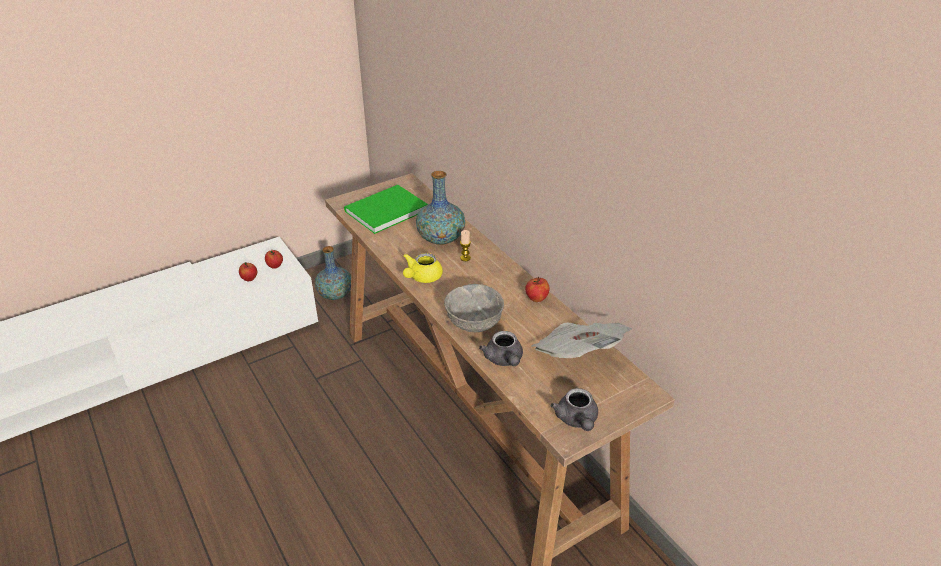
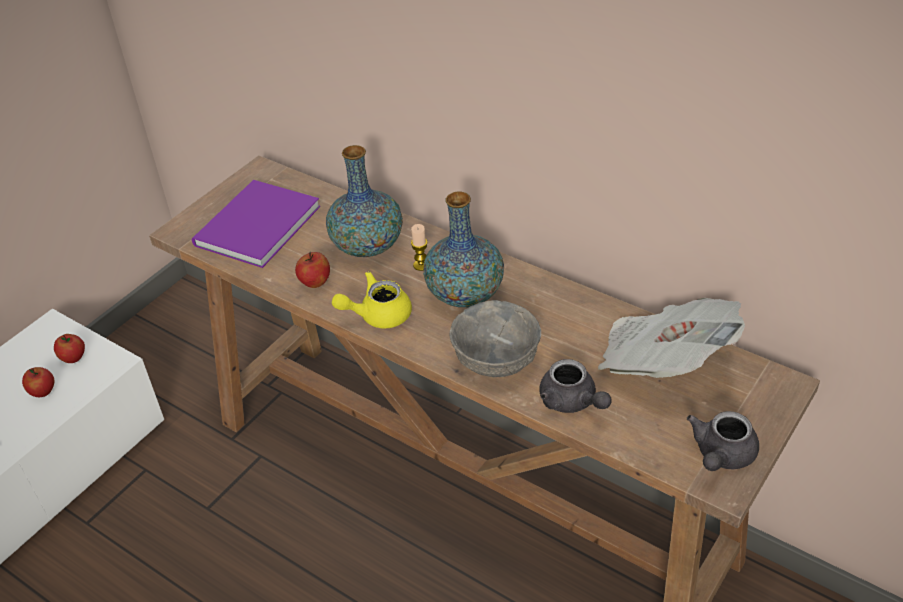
camera: 20 degrees left, 5 degrees up
vase [315,246,351,300] -> vase moved to [423,192,504,307]
green book [344,185,428,234] -> purple book [191,180,320,268]
yellow teapot [403,253,443,283] -> yellow teapot turned 60 degrees clockwise [332,271,412,328]
apple [525,277,549,302] -> apple moved to [295,252,330,288]
grey teapot [551,388,598,431] -> grey teapot turned 60 degrees clockwise [687,411,759,471]

